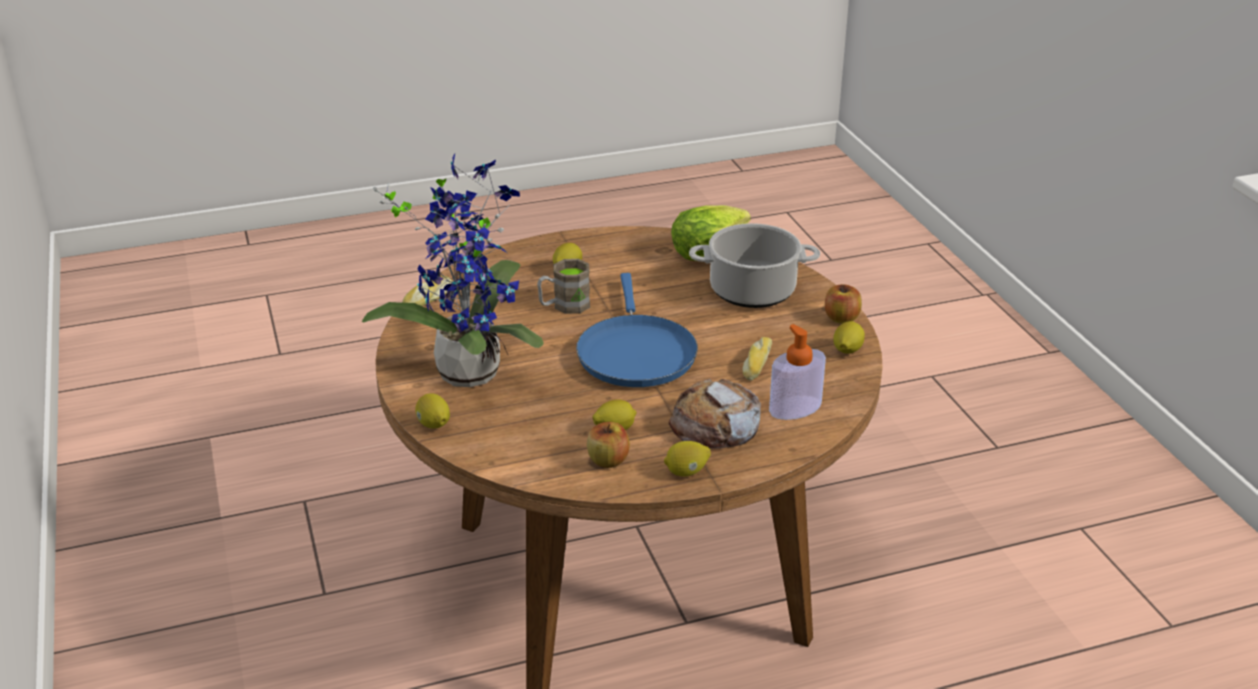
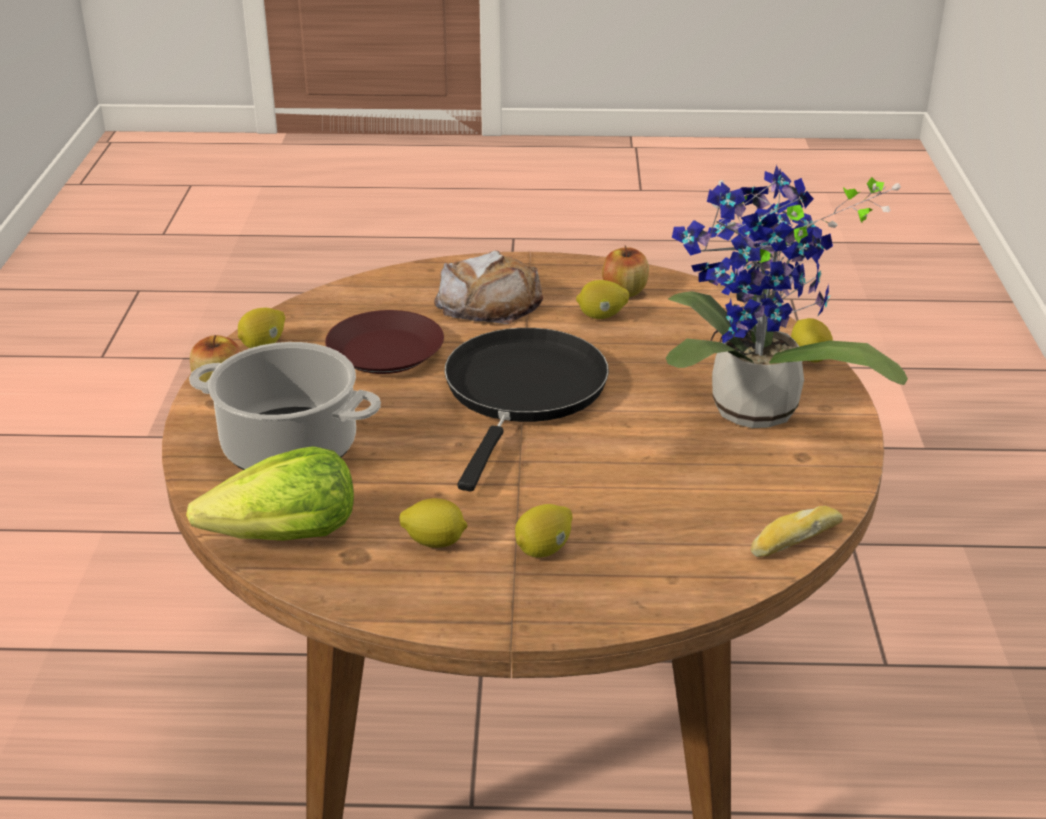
camera: 160 degrees left, 0 degrees up
brown mug [537,259,590,314] -> none
blue frying pan [576,273,698,387] -> black frying pan [444,328,609,491]
lemon [664,441,711,477] -> lemon moved to [399,498,468,548]
bread [742,337,772,381] -> brown plate [325,310,444,374]
soap dispenser [769,324,826,420] -> none

